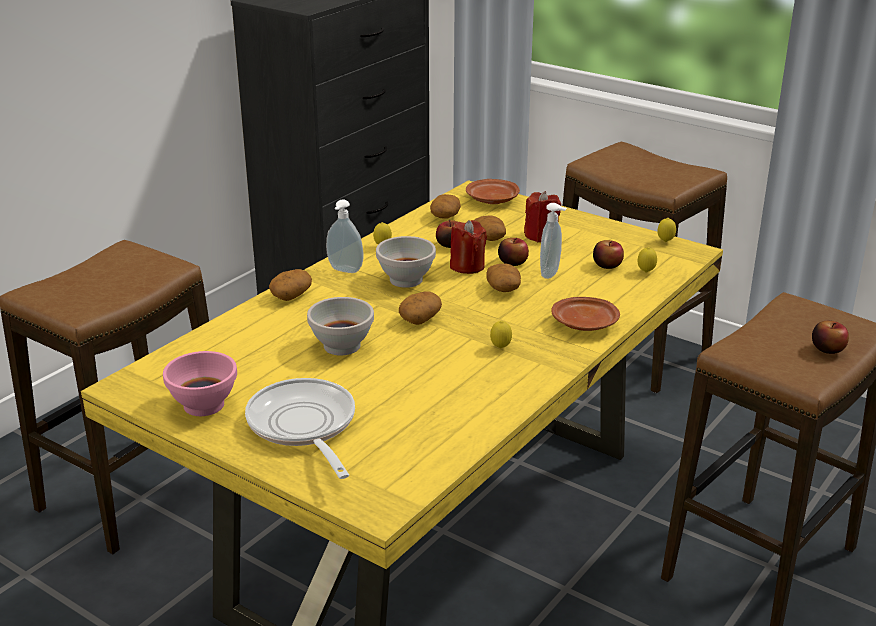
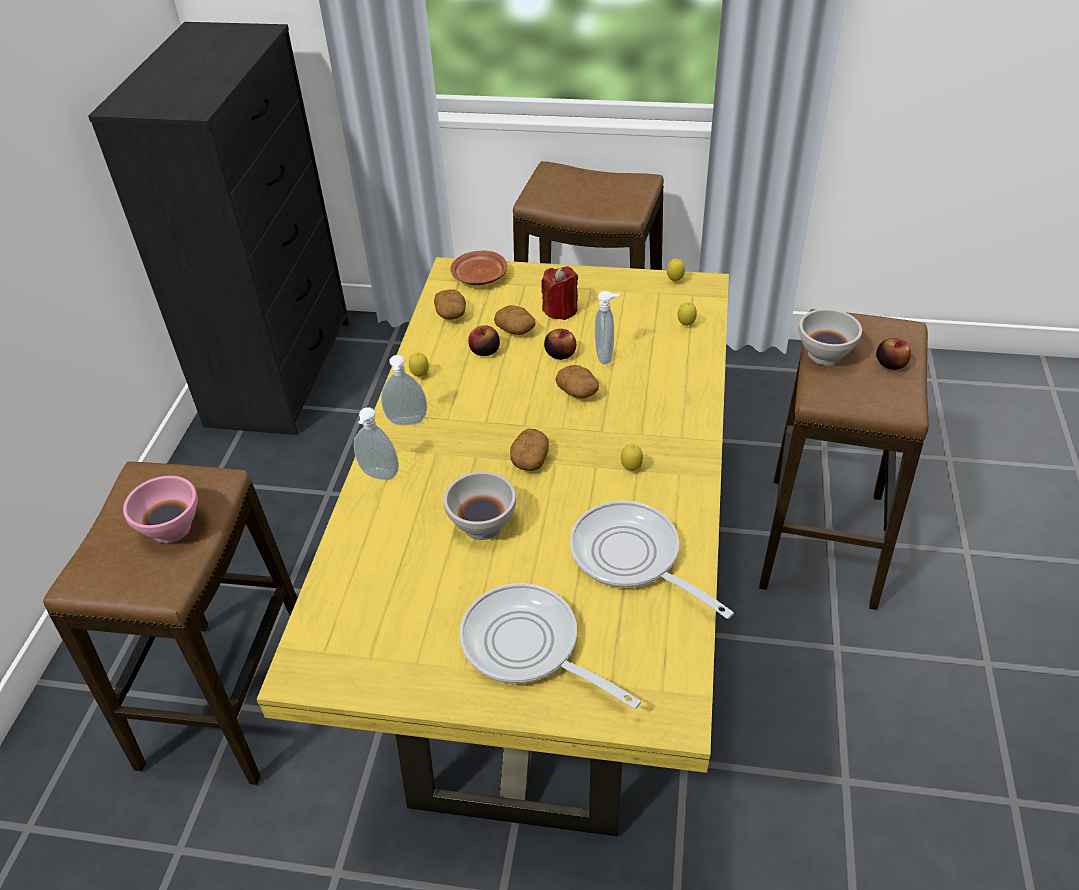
camera: 25 degrees left, 15 degrees up
pink bowl [163,351,237,416] -> pink bowl moved to [123,476,198,543]
potato [269,269,312,301] -> soap dispenser [354,407,399,480]
white bowl [376,236,436,288] -> white bowl moved to [798,309,862,366]
red candle [450,220,487,274] -> none
brown plate [551,297,620,331] -> none
apple [593,240,624,269] -> none
none -> frying pan [570,501,734,619]

